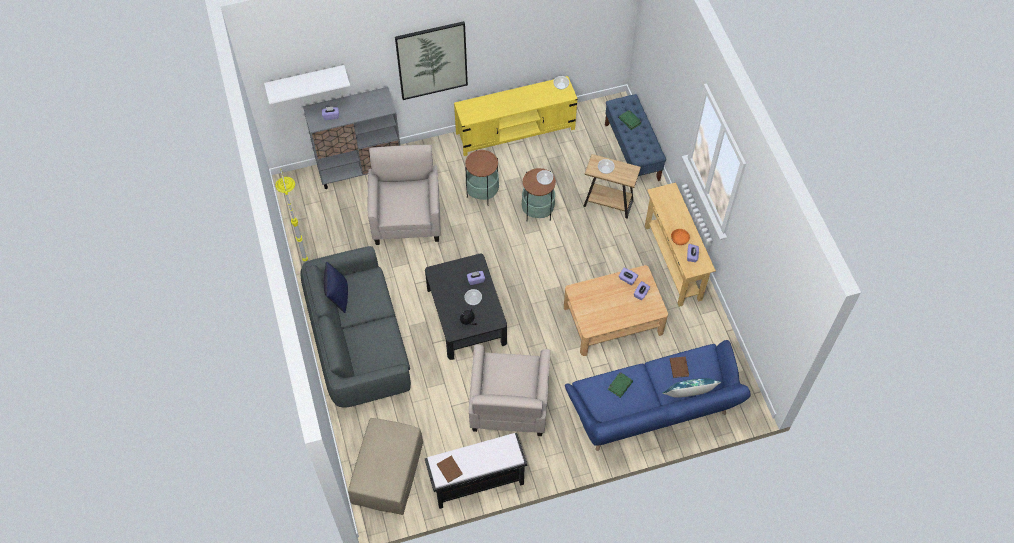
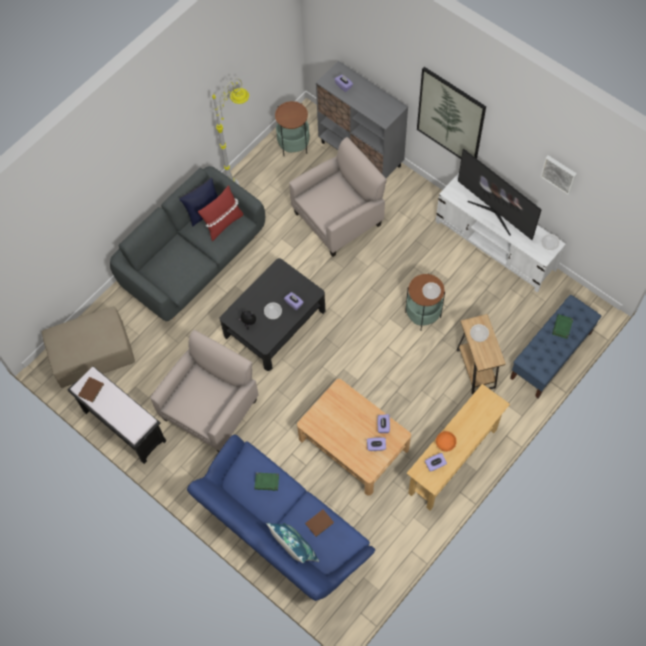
camera: 60 degrees right, 5 degrees up
white shelf [264,65,350,104] -> none
yellow tv stand [454,76,578,156] -> white tv stand [436,173,566,293]
side table [465,150,499,206] -> side table moved to [275,101,310,156]
beige armchair [469,344,550,436] -> beige armchair turned 150 degrees clockwise [150,330,259,452]
none -> red pillow [198,185,243,241]
none -> television [458,149,542,240]
none -> picture [540,155,577,195]

